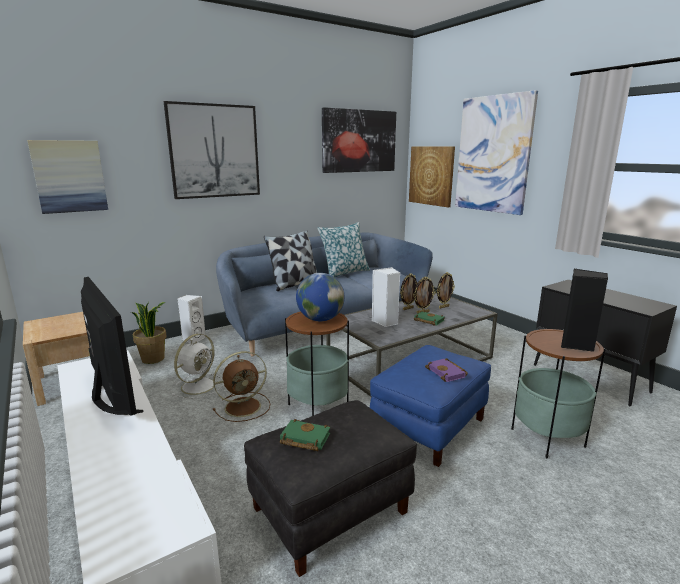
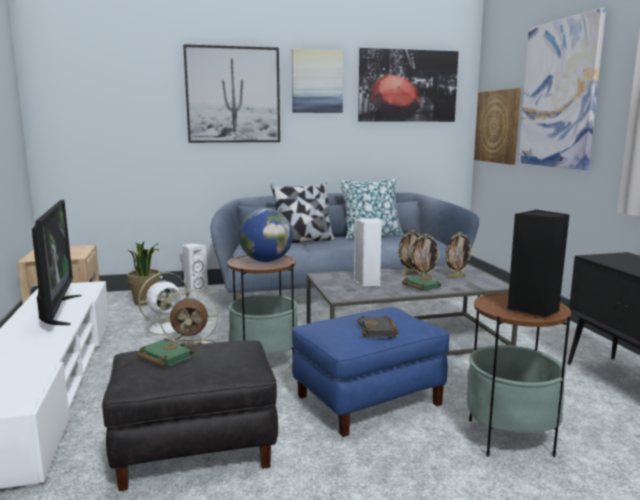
camera: 20 degrees right, 5 degrees down
picture [27,140,108,214] -> picture moved to [292,49,343,113]
purple book [425,358,468,382] -> black book [357,315,399,338]

